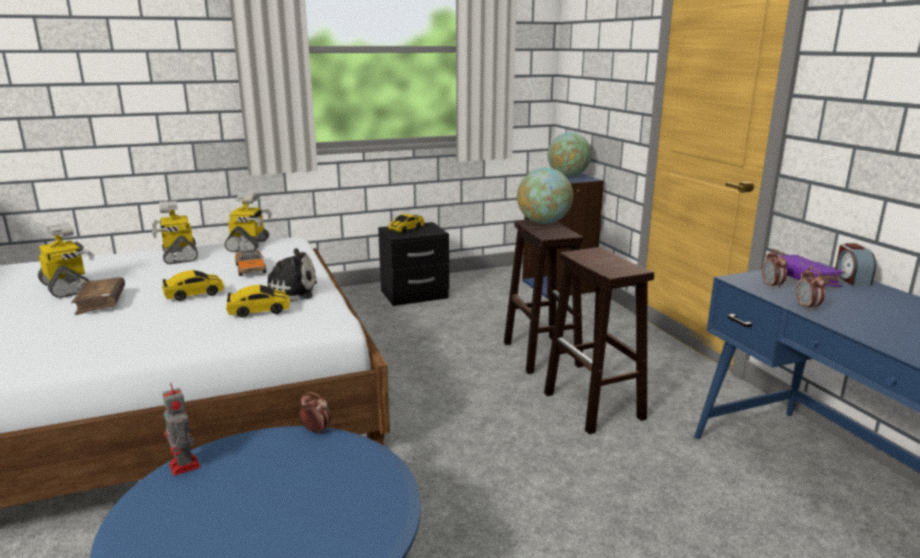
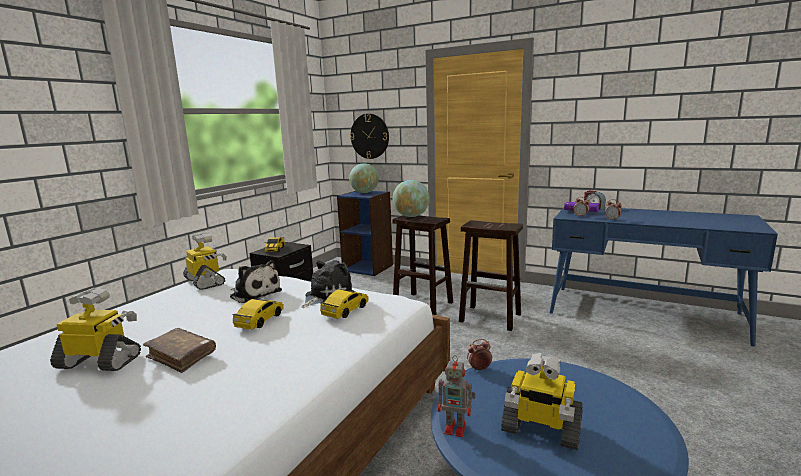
camera: 40 degrees left, 5 degrees down
toy robot [152,201,198,264] -> toy robot moved to [501,353,583,451]
toy car [235,249,266,276] -> plush toy [230,260,282,303]
none -> wall clock [350,114,389,159]

